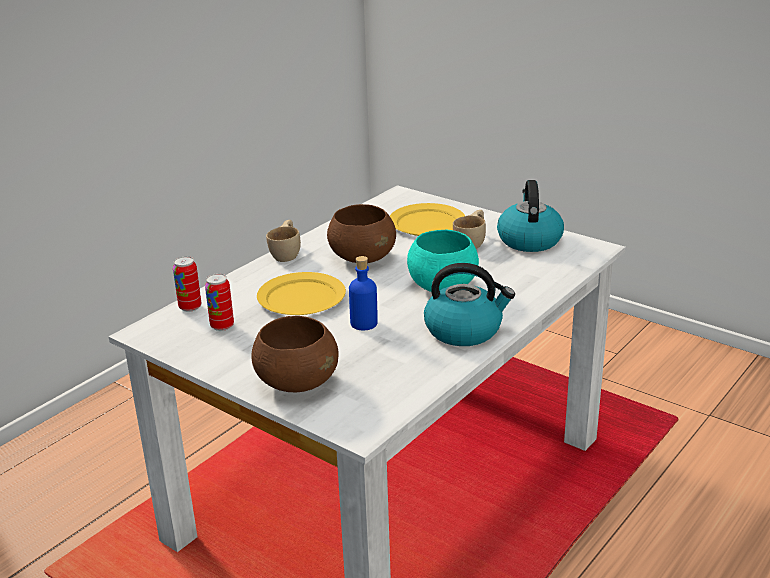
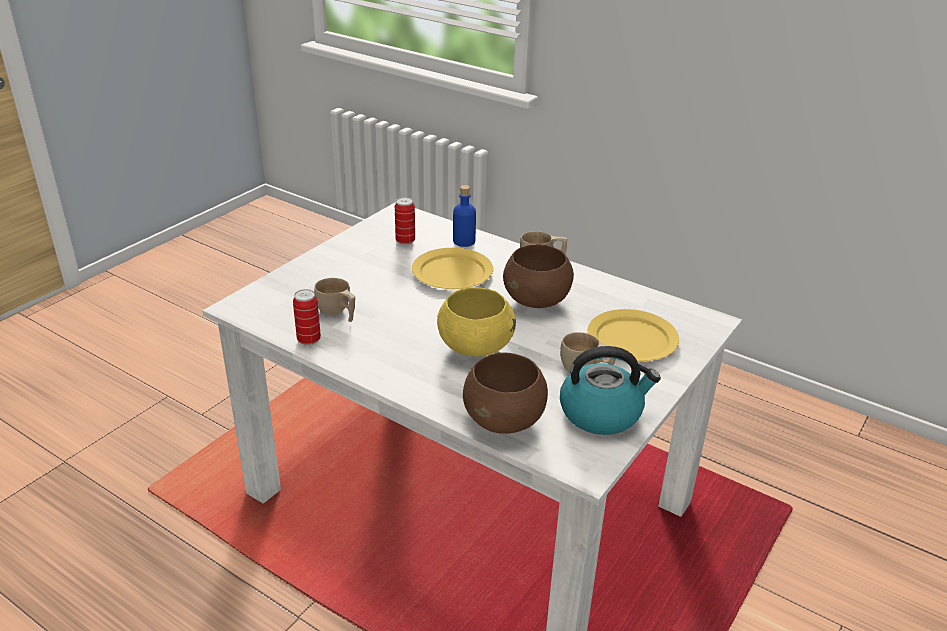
camera: 85 degrees right, 5 degrees up
can [173,256,201,312] -> can moved to [293,289,321,345]
brown bowl [251,316,338,392] -> brown bowl moved to [463,352,548,434]
blue bottle [349,256,378,330] -> blue bottle moved to [453,185,476,247]
turquoise bowl [407,230,479,292] -> yellow bowl [437,287,516,357]
kettle [424,263,515,346] -> none
none -> beige cup [314,278,355,322]

